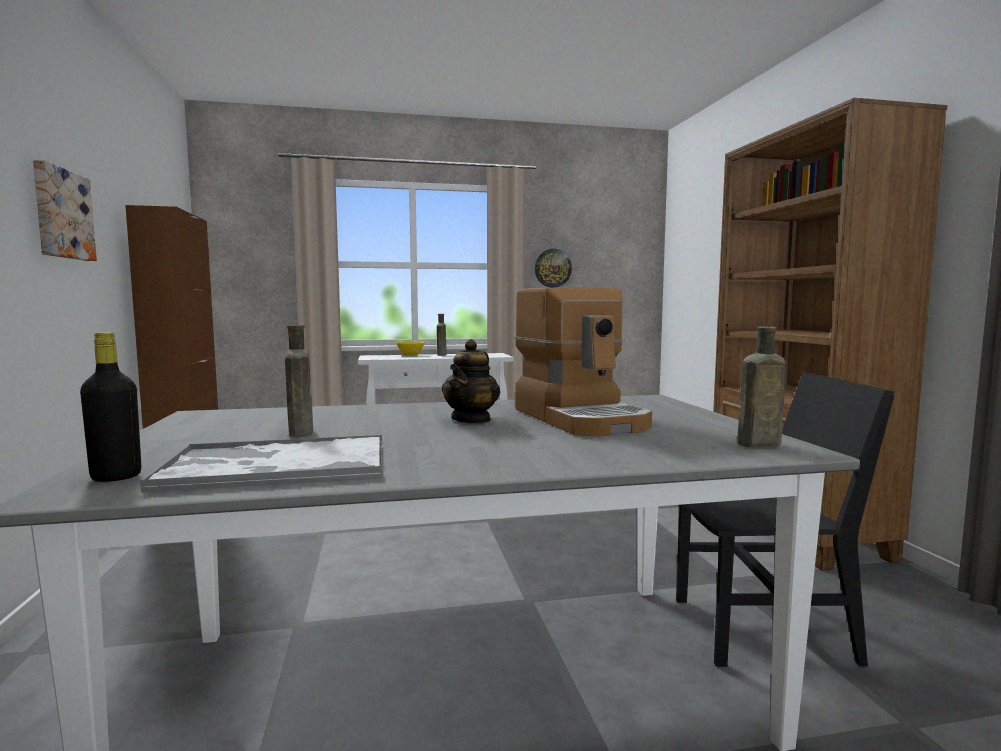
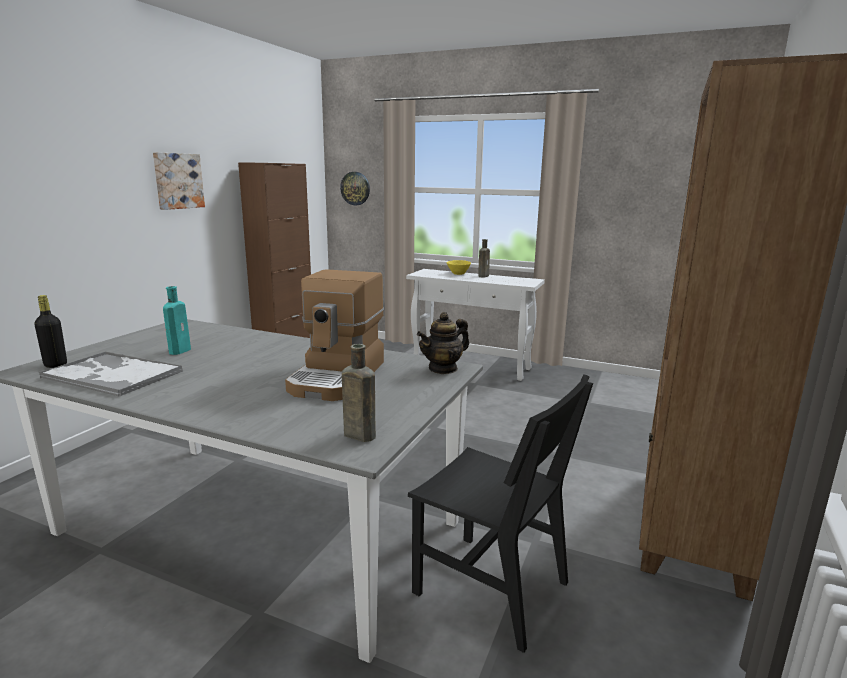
camera: 35 degrees right, 10 degrees up
brown bottle [285,325,313,437] -> turquoise bottle [163,286,191,355]
teapot [442,339,500,424] -> teapot moved to [417,312,469,374]
wall clock [534,249,572,287] -> wall clock moved to [340,172,370,205]

